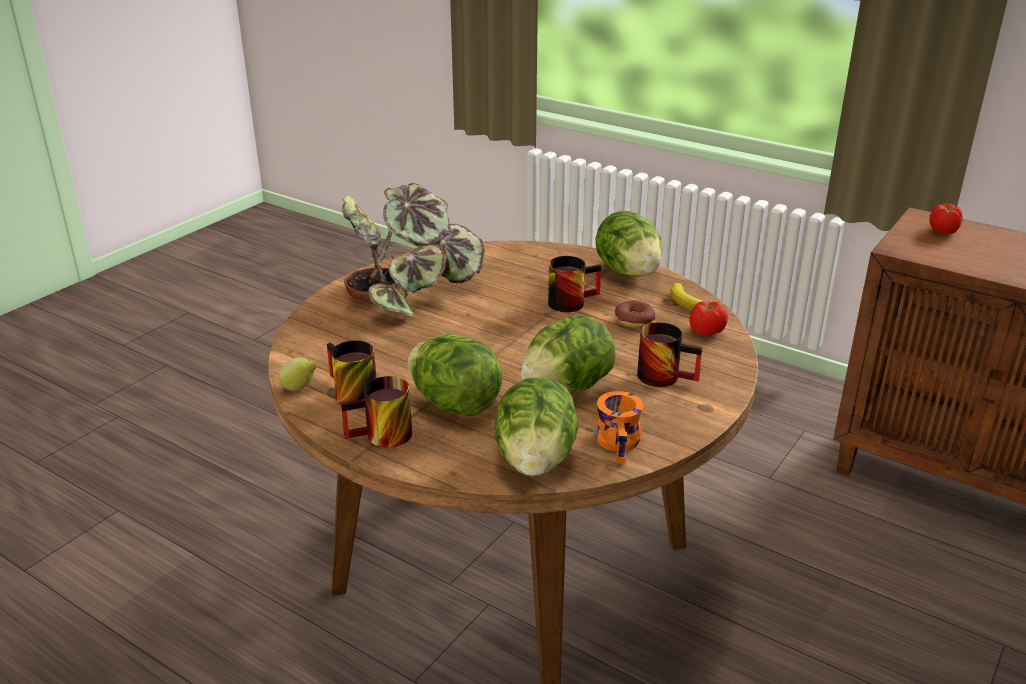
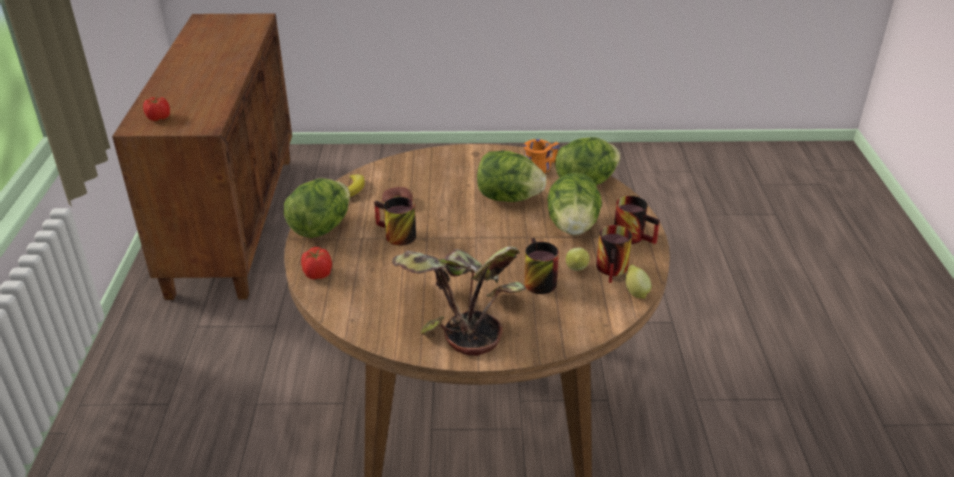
camera: 125 degrees left, 5 degrees up
mug [637,322,702,387] -> mug moved to [524,238,559,294]
tomato [690,301,728,336] -> tomato moved to [301,247,332,279]
none -> lemon [566,247,590,271]

